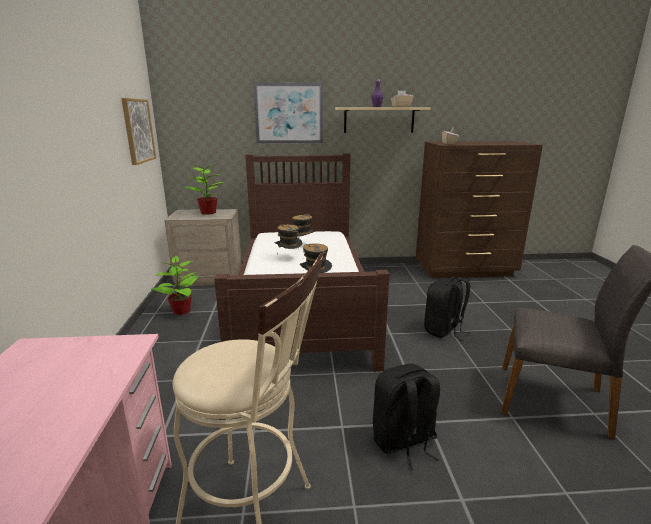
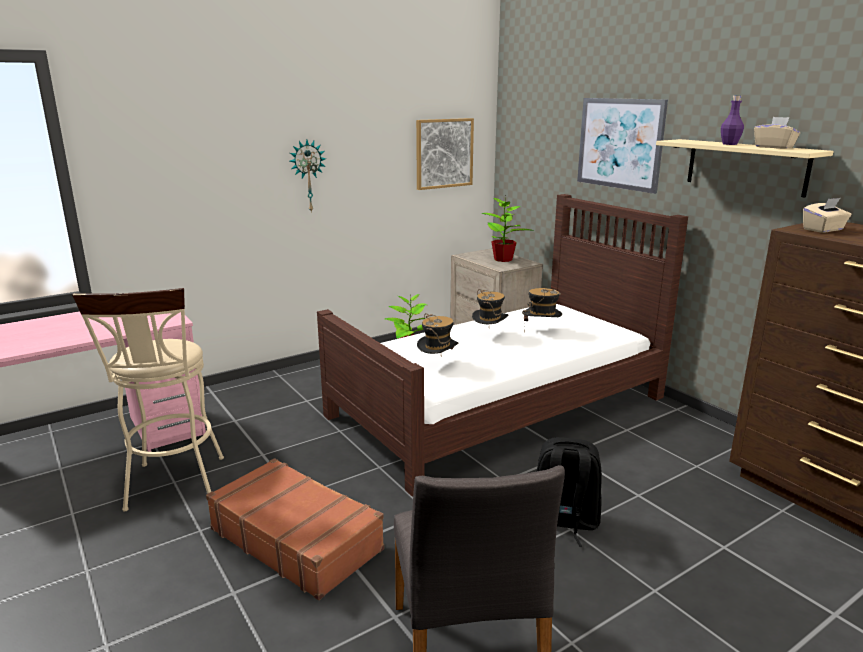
camera: 60 degrees right, 0 degrees up
black backpack [373,364,440,470] -> brown suitcase [206,458,384,600]
none -> wall clock [290,140,326,213]

